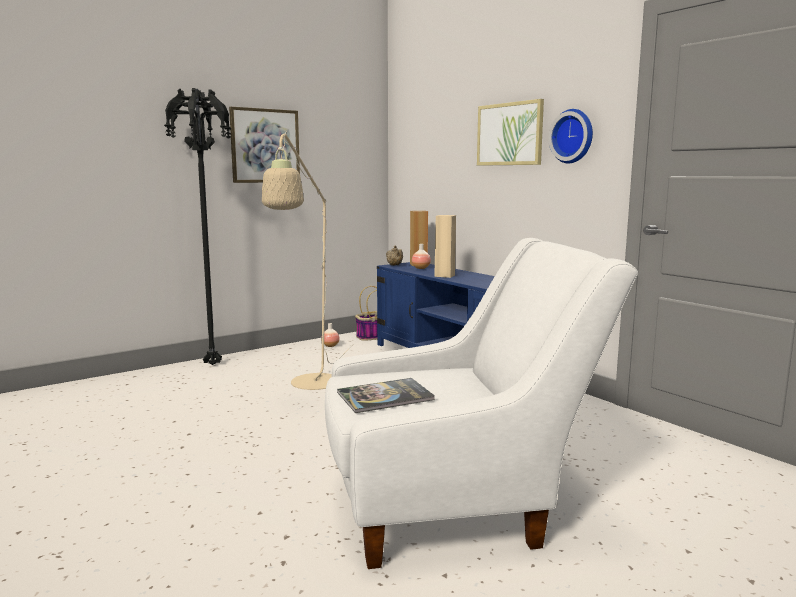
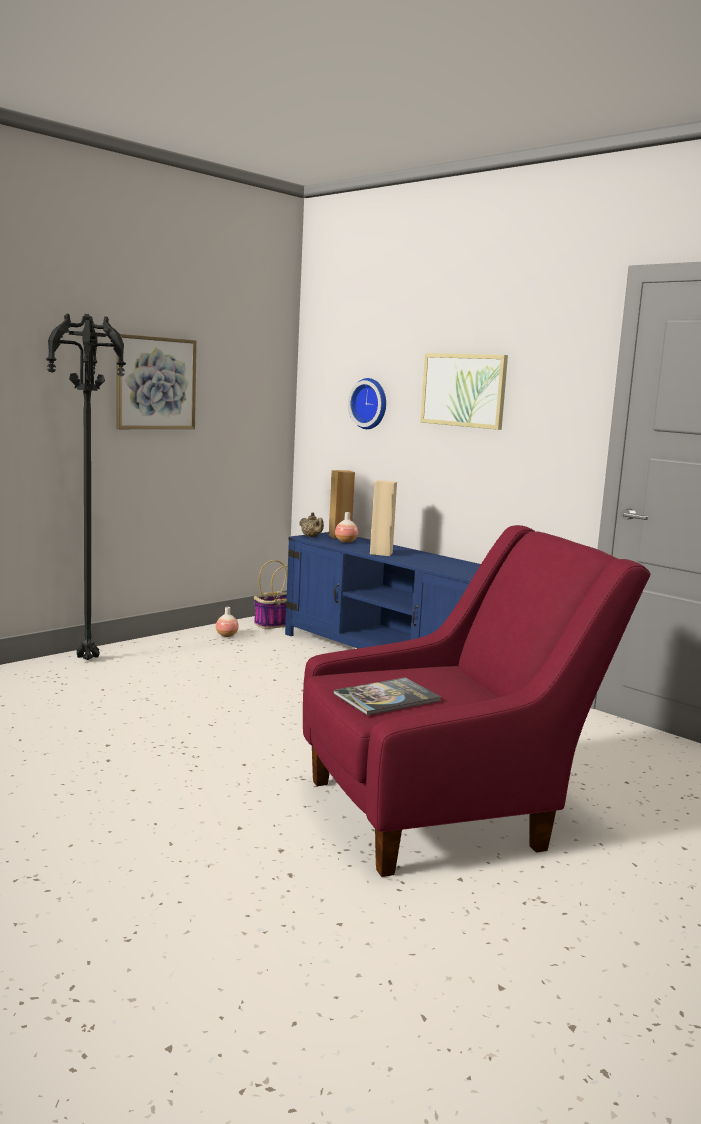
camera: 10 degrees left, 0 degrees up
beige floor lamp [262,131,353,390] -> none
white armchair [325,238,638,569] -> red armchair [303,525,650,877]
wall clock [548,109,593,163] -> wall clock moved to [348,378,386,429]

